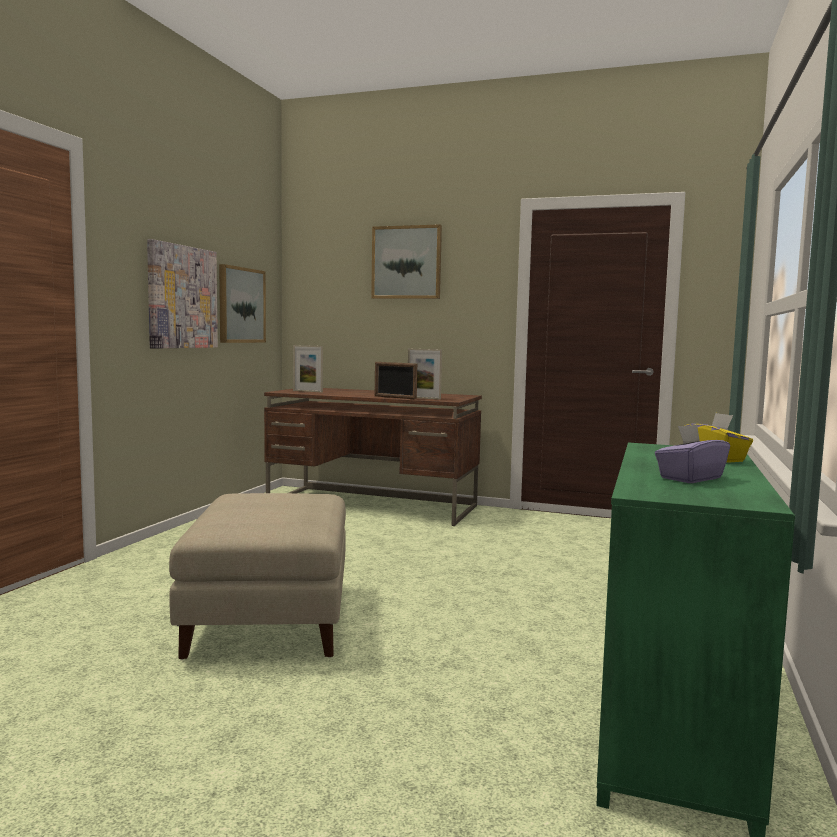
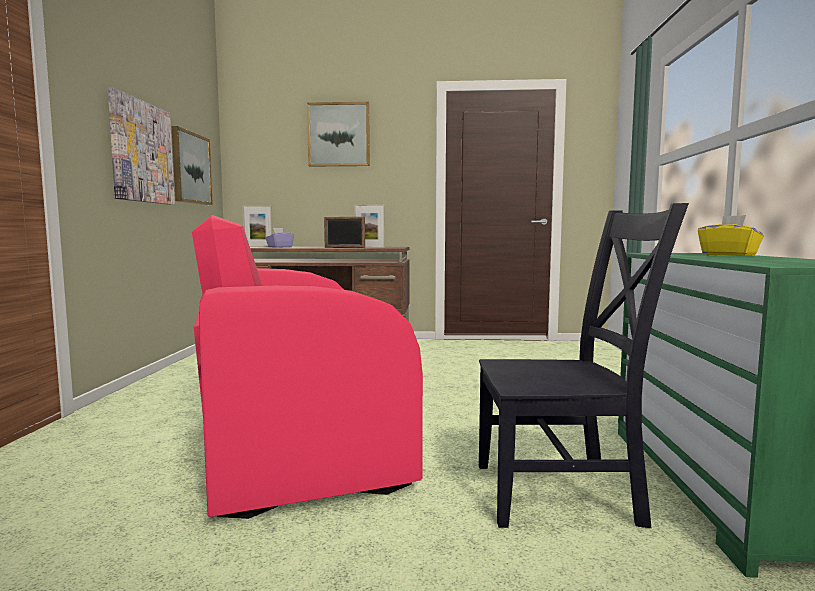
camera: 15 degrees left, 0 degrees up
beige ottoman [169,493,346,660] -> pink armchair [192,215,423,519]
purple tissue box [655,424,730,483] -> purple tissue box moved to [265,228,294,248]
none -> black chair [479,203,689,528]

